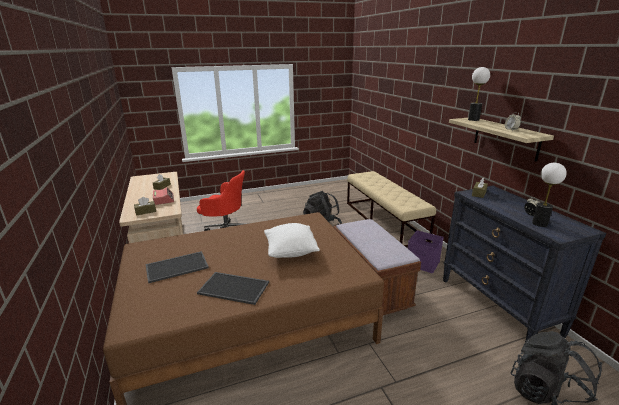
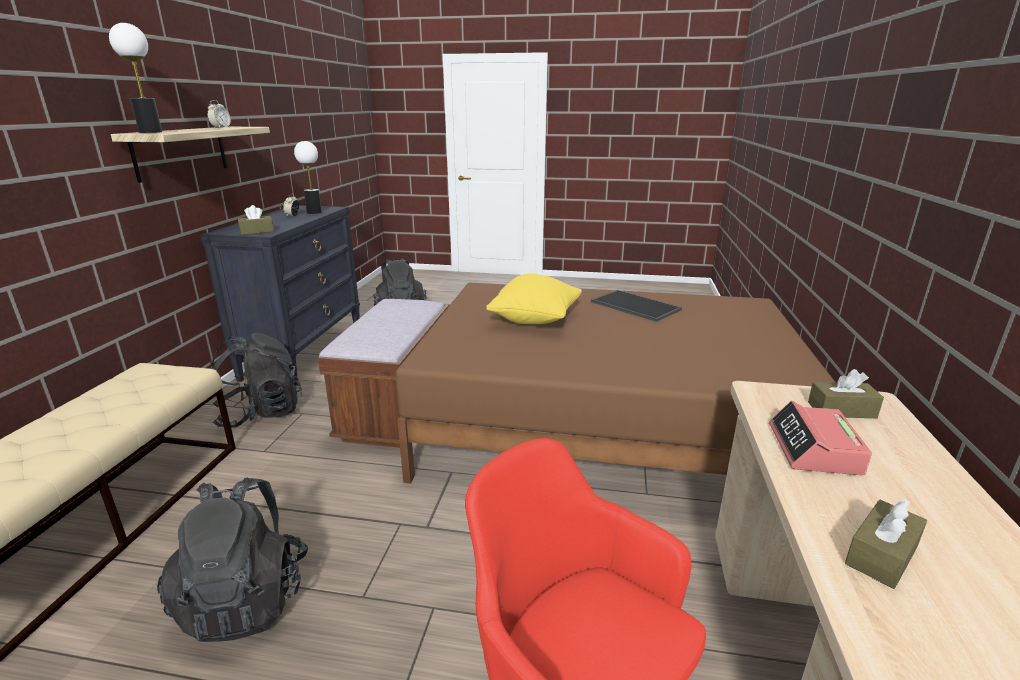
camera: 150 degrees left, 0 degrees up
tray [145,251,209,283] -> none
white pillow [264,223,320,258] -> yellow pillow [486,274,582,324]
purple storage box [408,230,444,273] -> black backpack [210,333,302,428]

